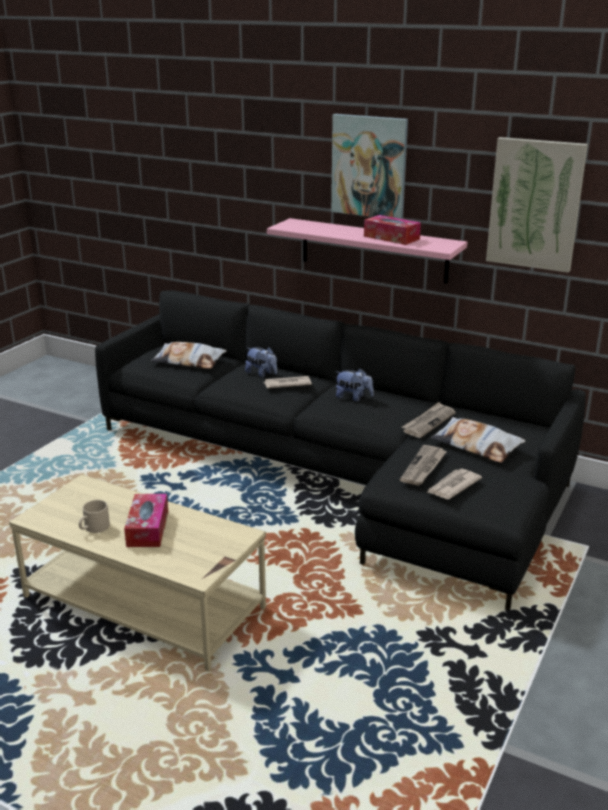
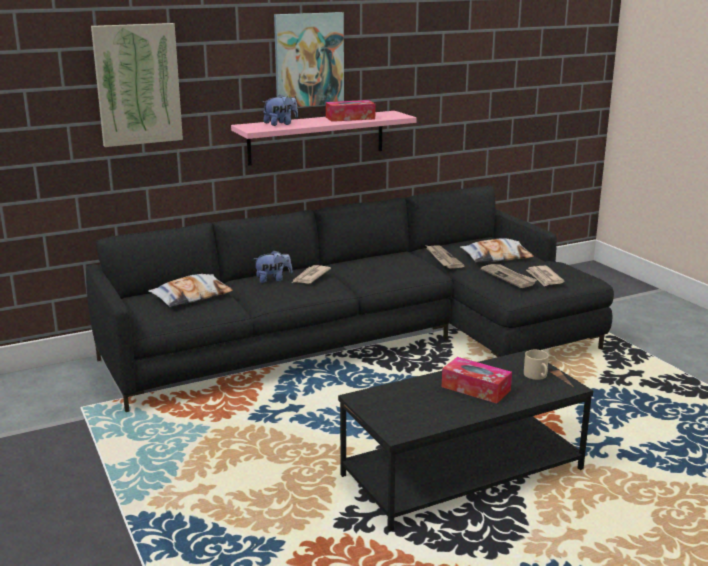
camera: 55 degrees left, 5 degrees down
beige coffee table [9,474,266,671] -> black coffee table [338,350,593,531]
beige mug [79,500,110,533] -> beige mug moved to [524,350,549,380]
plush toy [336,368,374,401] -> plush toy moved to [263,94,298,126]
picture [486,137,588,273] -> picture moved to [91,23,183,147]

